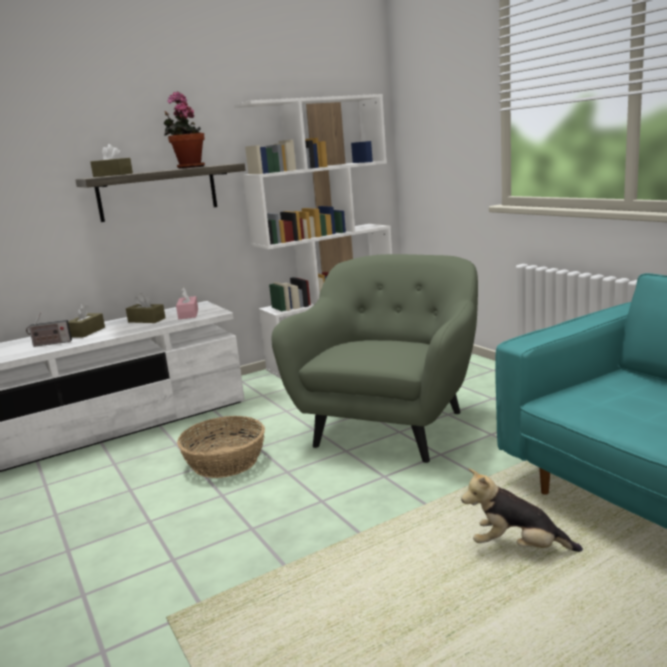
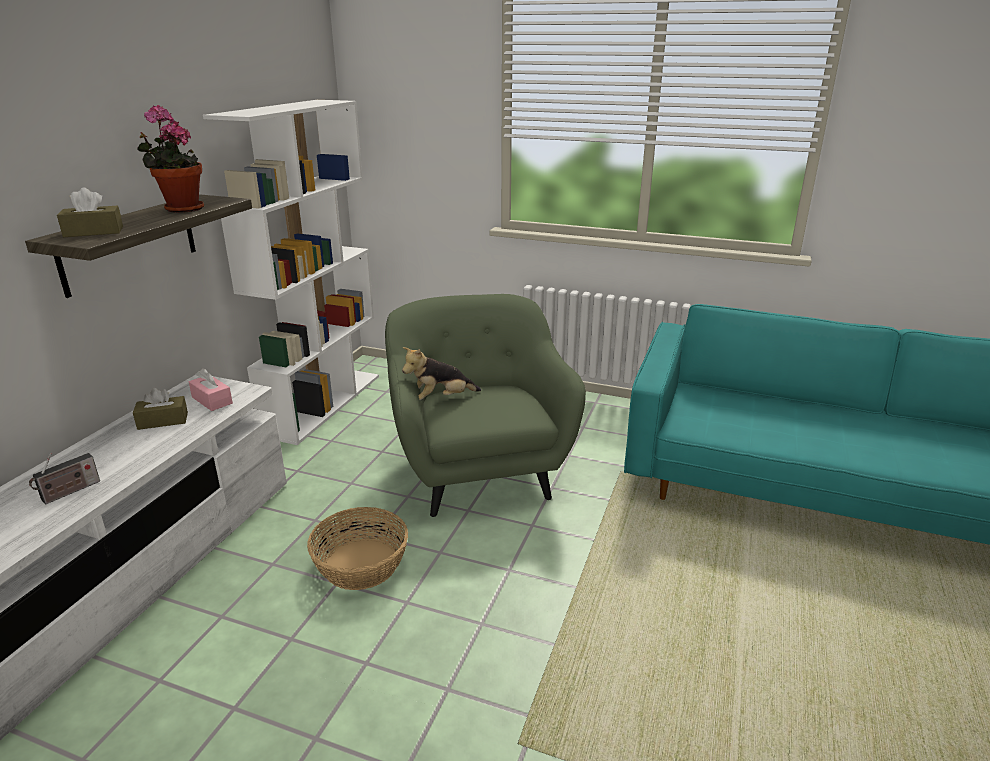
camera: 40 degrees left, 10 degrees up
brown tissue box [68,303,105,338] -> none
plush toy [461,468,583,552] -> plush toy moved to [402,347,481,400]

